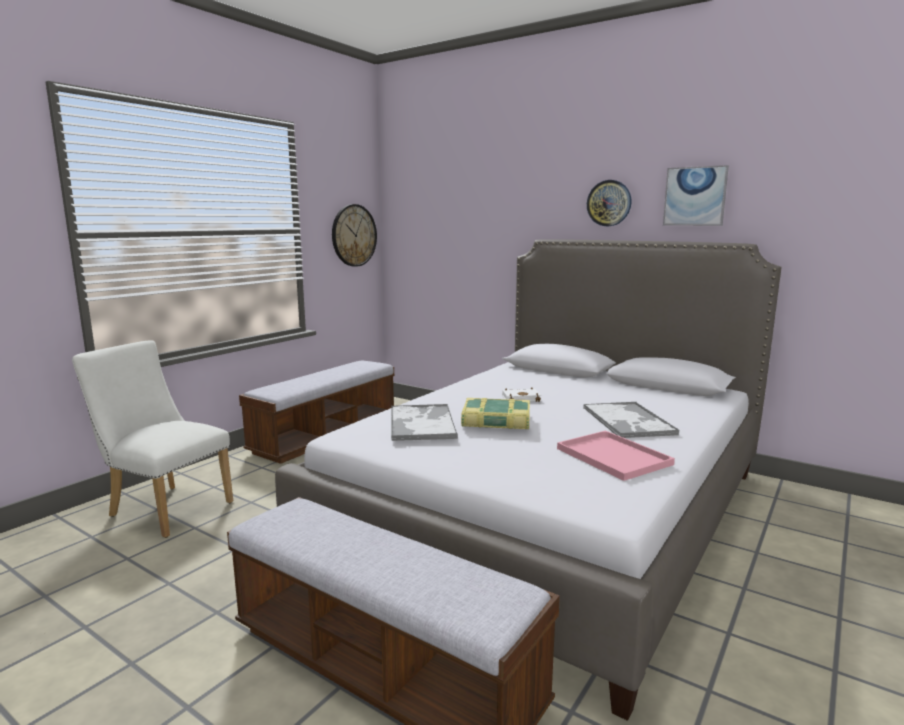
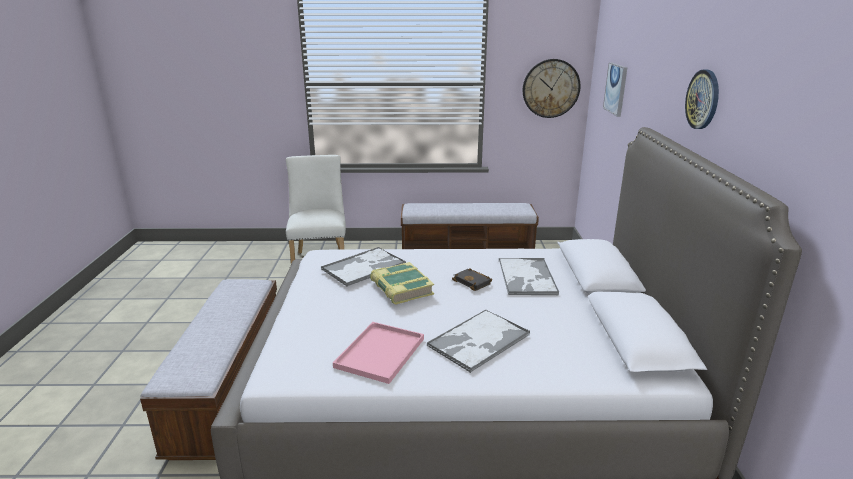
camera: 55 degrees right, 10 degrees up
white book [502,388,541,402] -> black book [452,268,492,291]
picture [663,165,729,226] -> picture moved to [603,62,627,117]
none -> tray [499,258,559,295]

